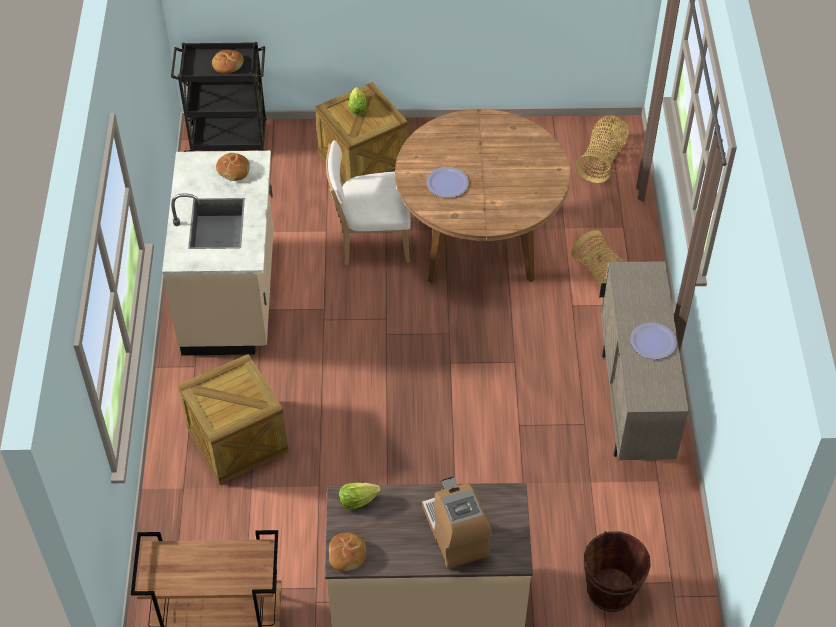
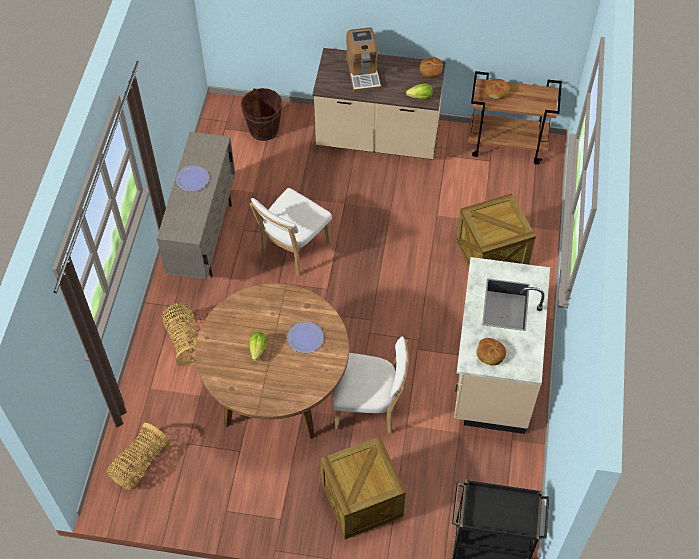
camera: 170 degrees left, 5 degrees up
bread [212,50,244,74] -> bread moved to [485,79,510,99]
lettuce [348,87,367,115] -> lettuce moved to [249,332,268,361]
none -> white chair [250,188,332,276]

